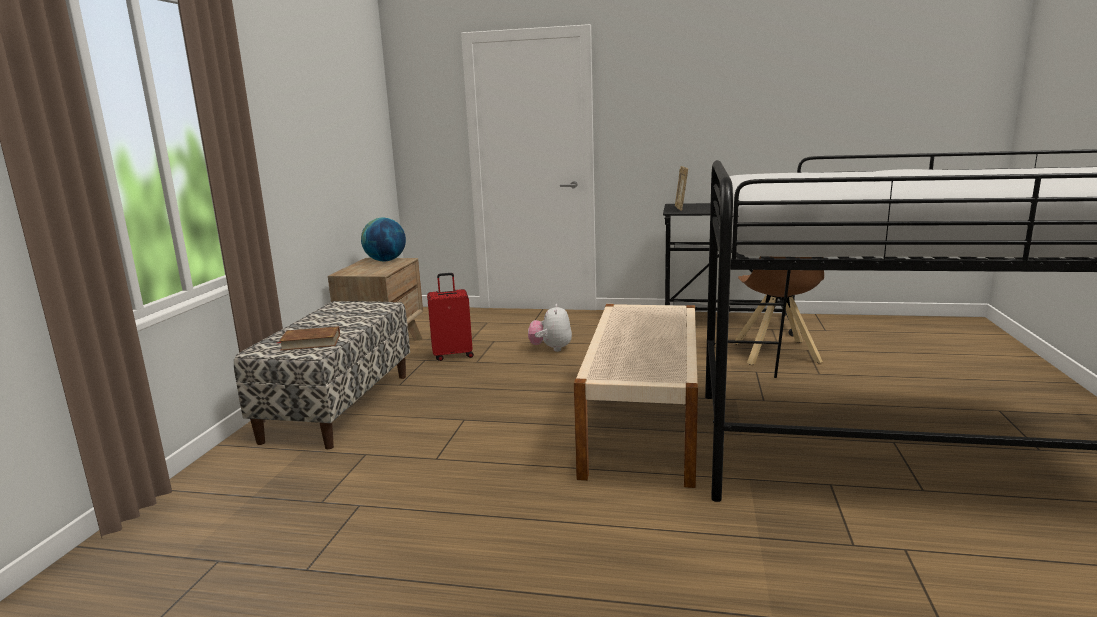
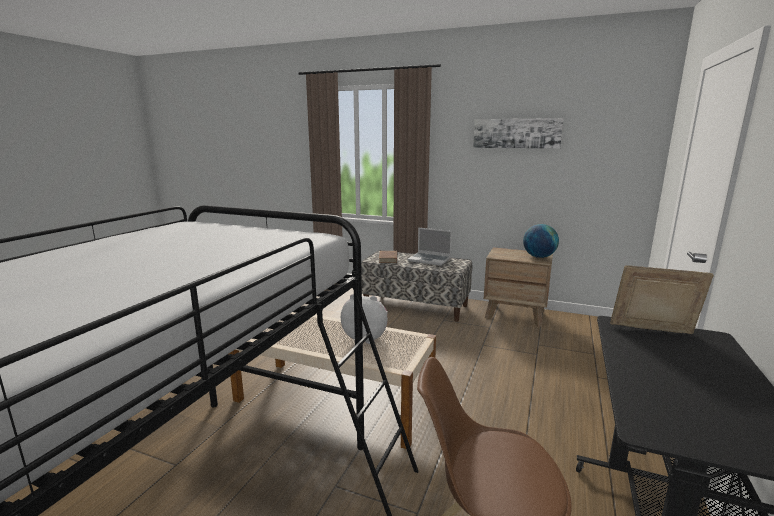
camera: 100 degrees right, 0 degrees up
red suitcase [427,273,474,361] -> none
plush toy [528,304,572,352] -> plush toy moved to [341,294,388,344]
none -> laptop [408,227,452,266]
none -> picture [473,118,563,149]

